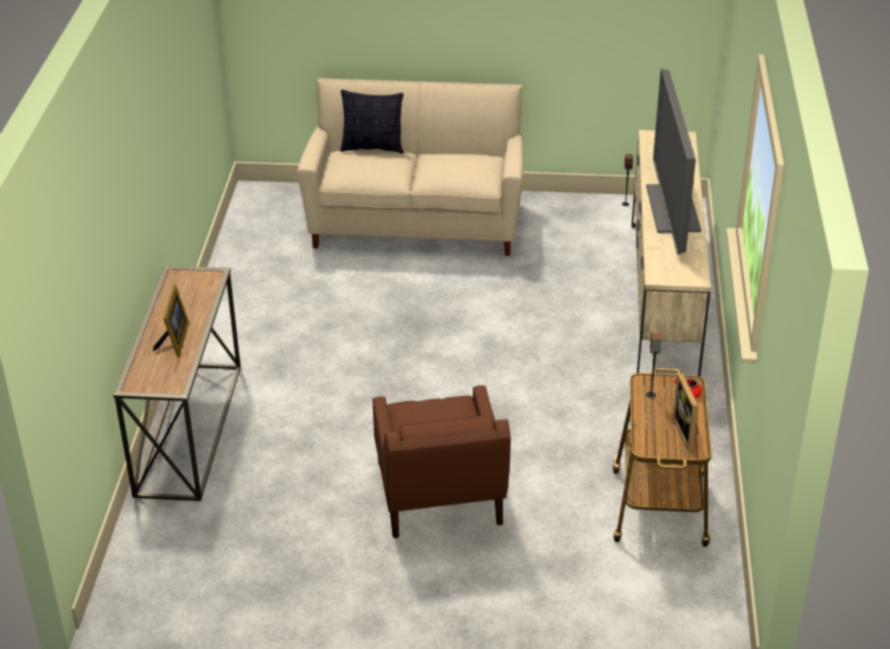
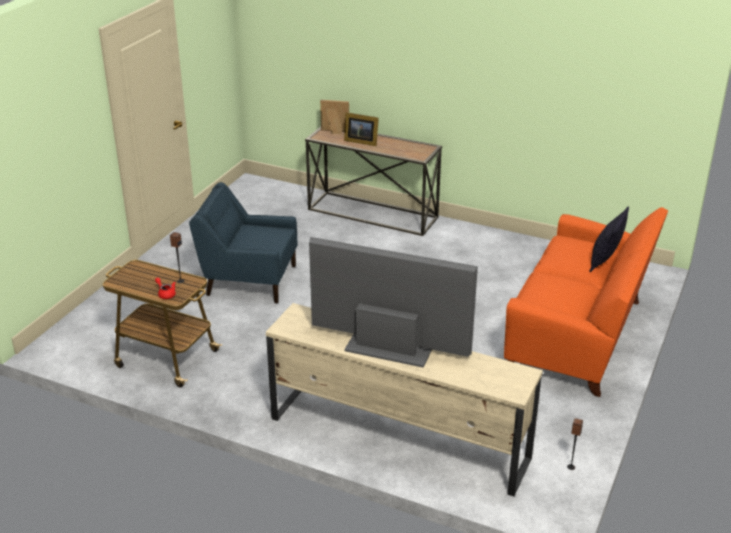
camera: 110 degrees right, 5 degrees down
beige sofa [297,78,523,256] -> orange sofa [504,207,668,397]
brown armchair [373,385,511,538] -> blue armchair [189,182,298,304]
picture frame [673,373,699,451] -> picture frame moved to [320,100,349,134]

